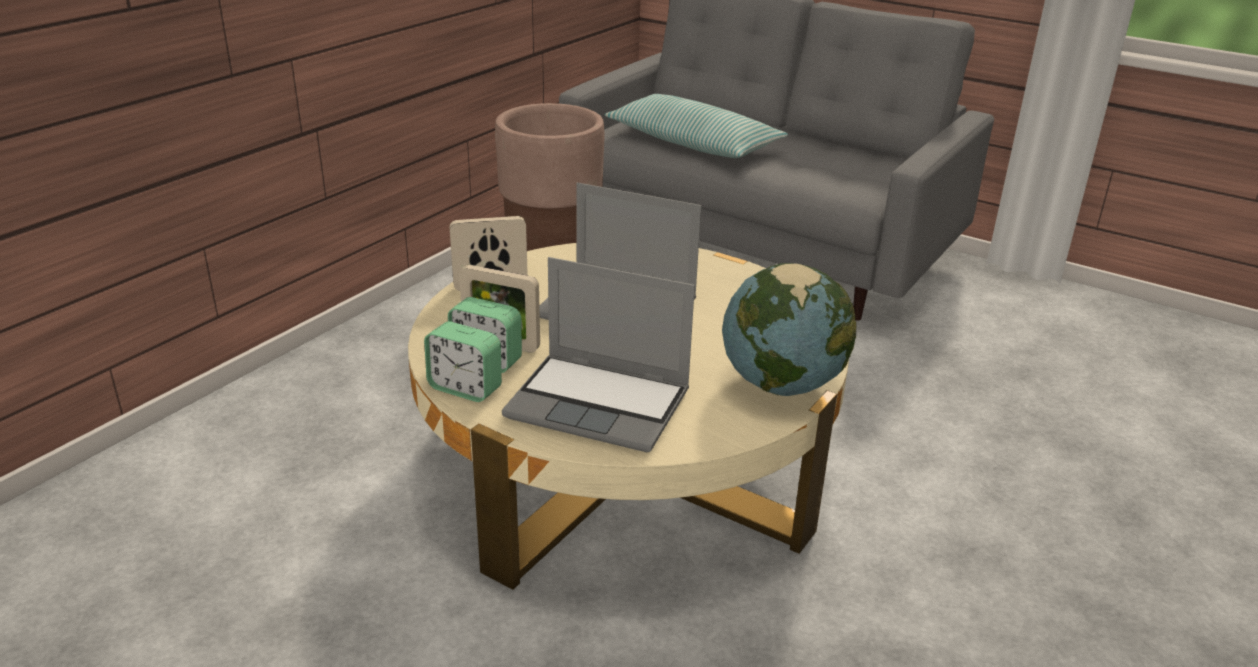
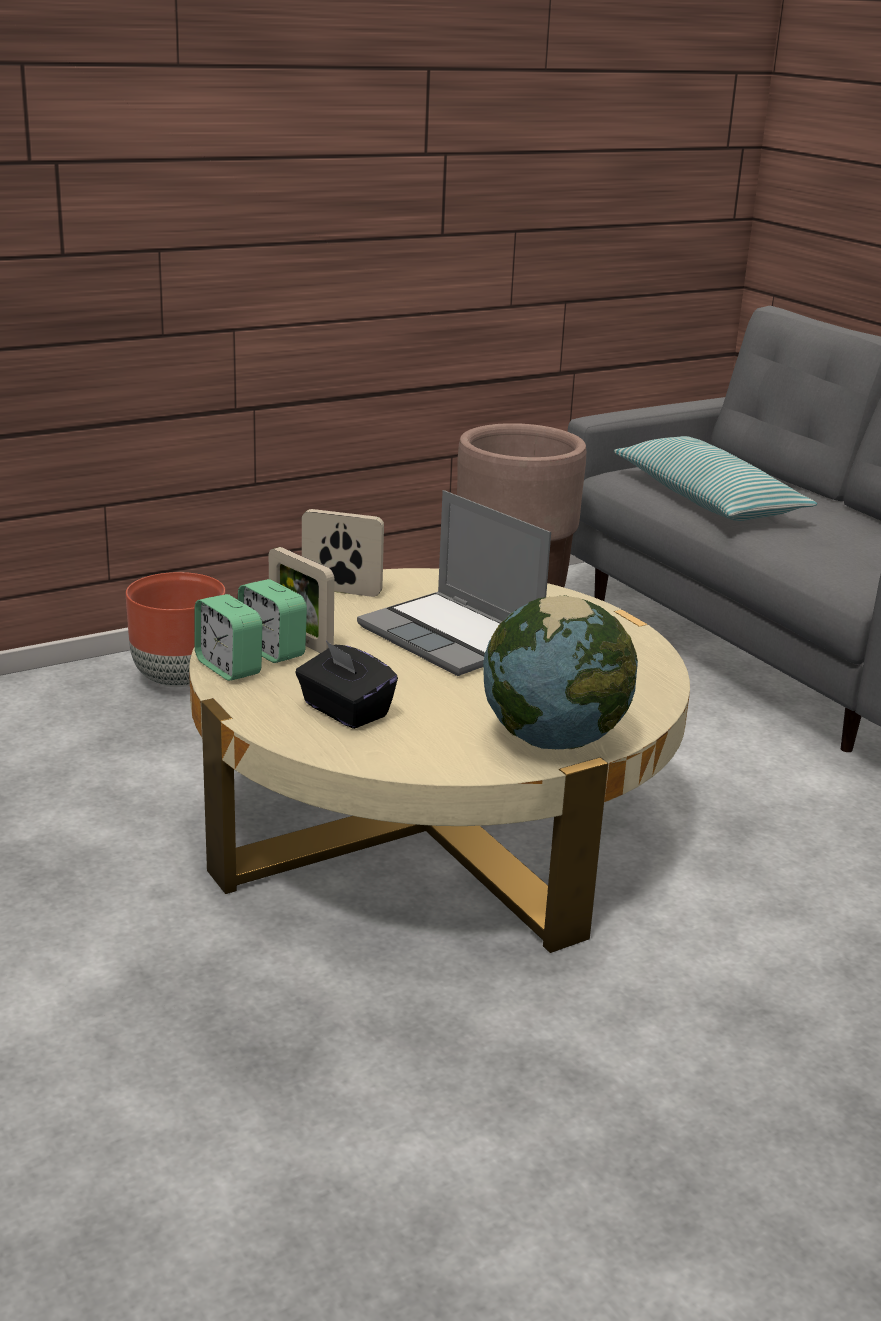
camera: 25 degrees right, 5 degrees down
laptop [502,257,695,452] -> black tissue box [295,641,398,729]
none -> brown planter [126,572,226,687]

